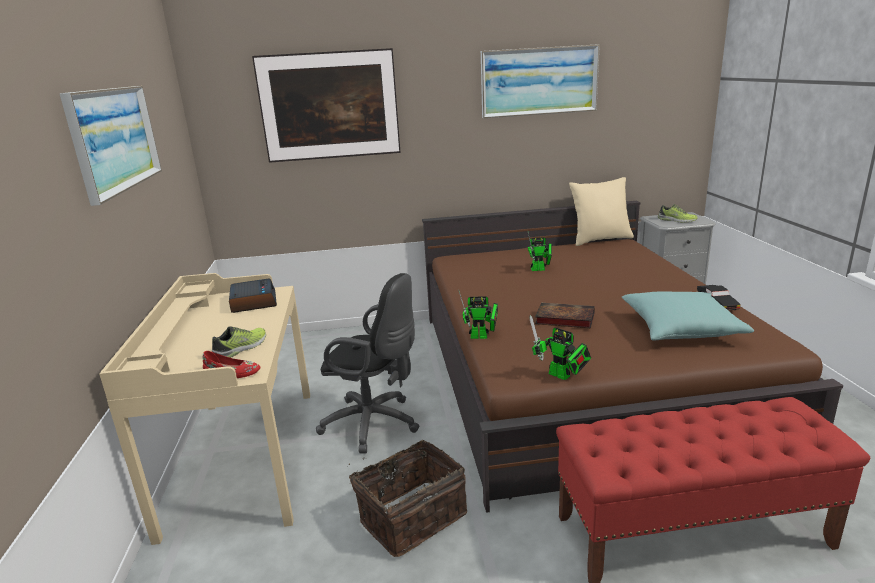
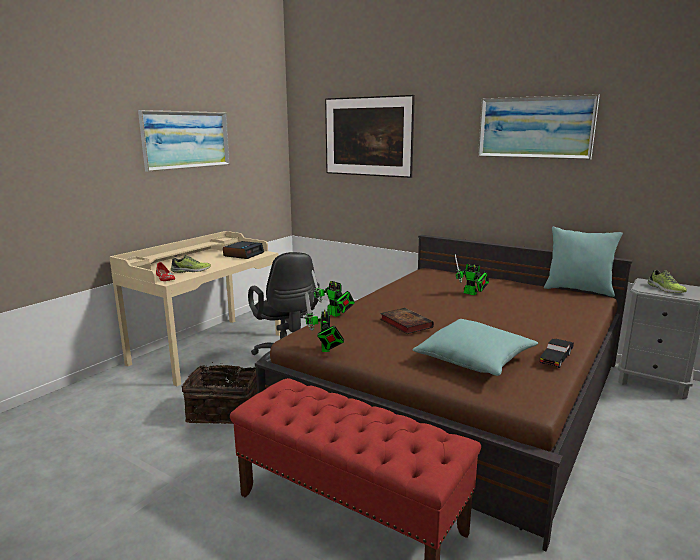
camera: 40 degrees right, 5 degrees down
beige pillow [569,177,634,246] -> turquoise pillow [544,227,623,297]

